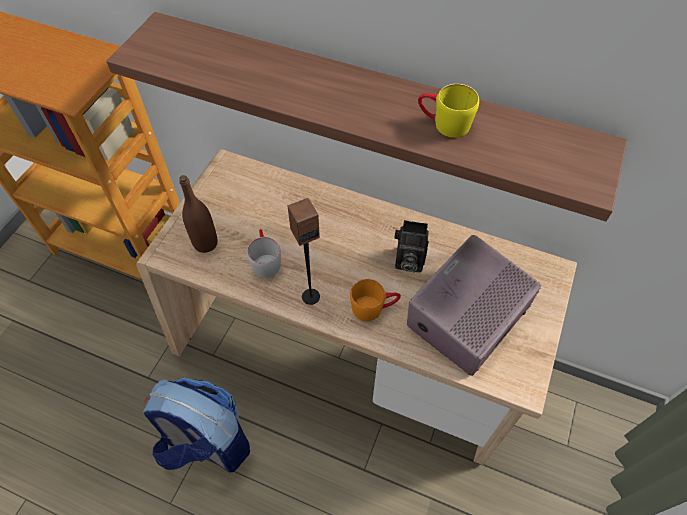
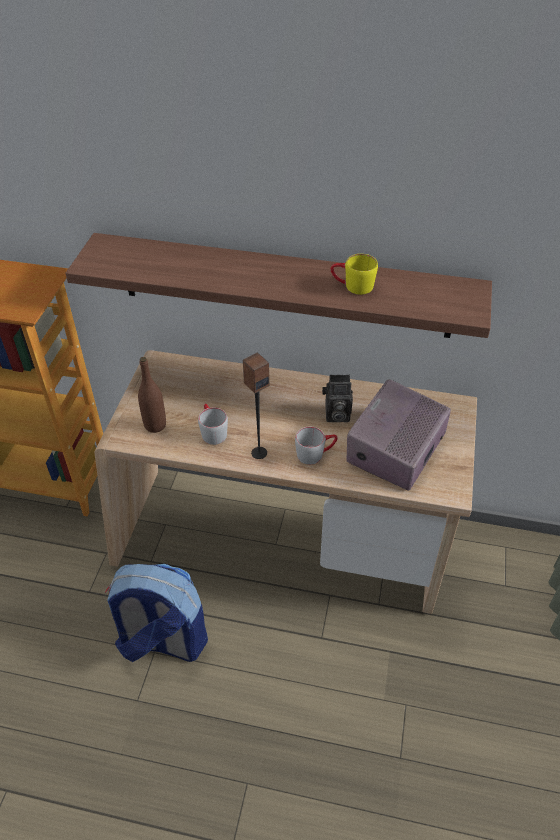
camera: 10 degrees left, 10 degrees down
orange mug [350,279,401,321] -> grey mug [295,427,337,465]

